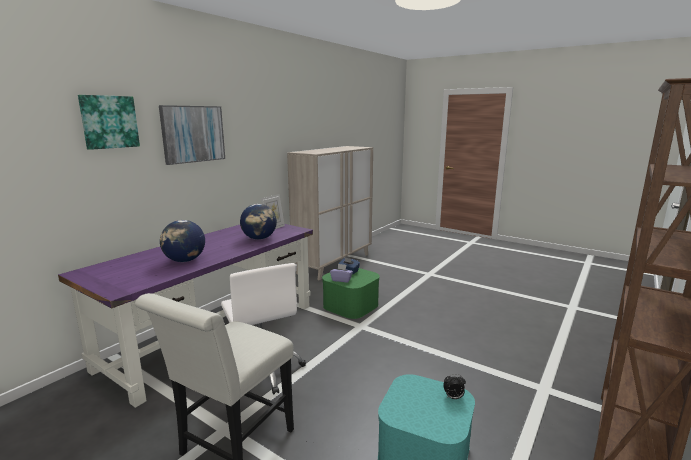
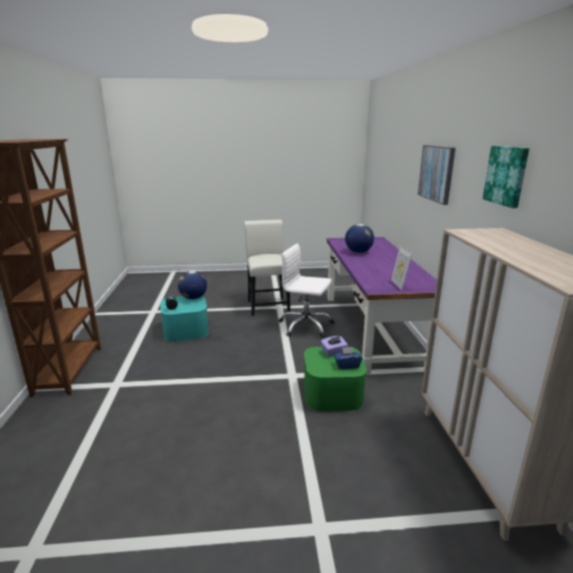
camera: 140 degrees right, 5 degrees up
picture [78,95,140,150] -> picture moved to [483,146,529,208]
globe [240,204,277,240] -> globe moved to [178,271,207,299]

